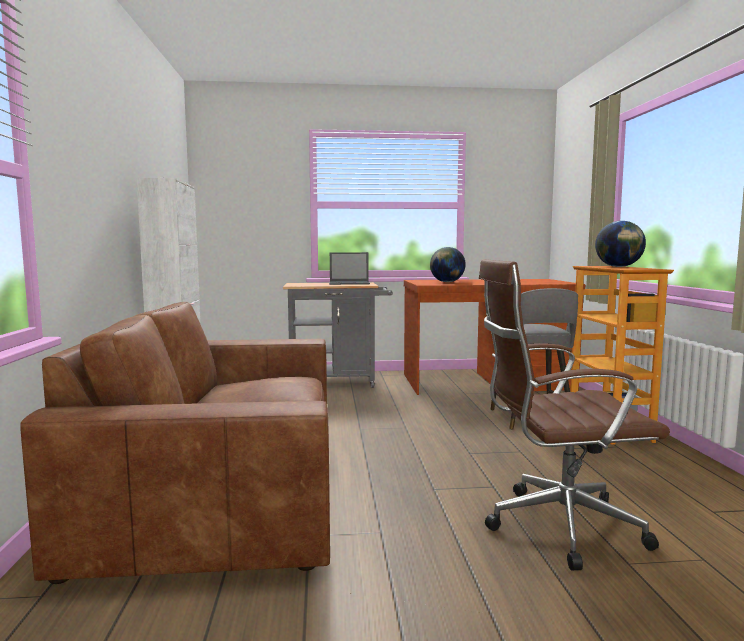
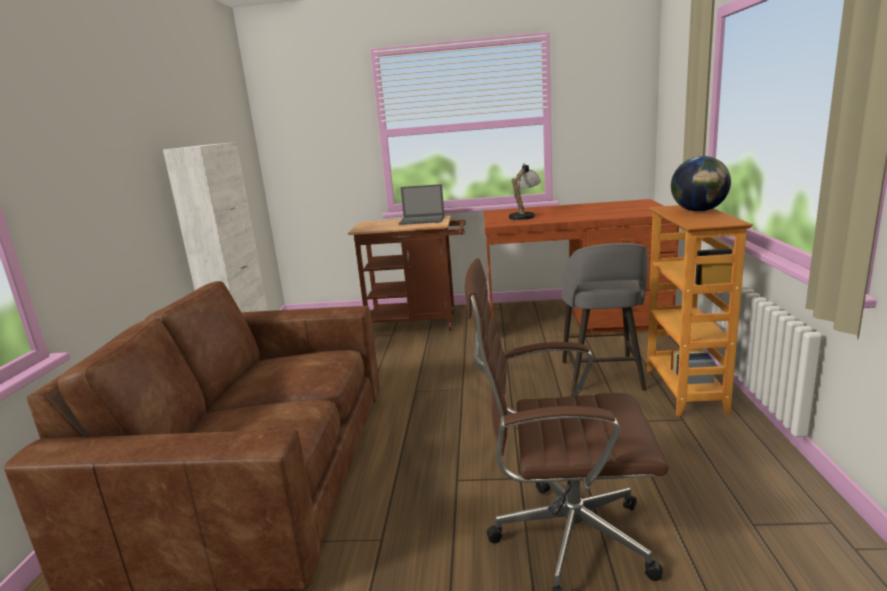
camera: 10 degrees right, 10 degrees up
grey cart [283,282,393,388] -> brown cart [348,215,466,330]
globe [430,247,466,282] -> table lamp [509,163,541,222]

